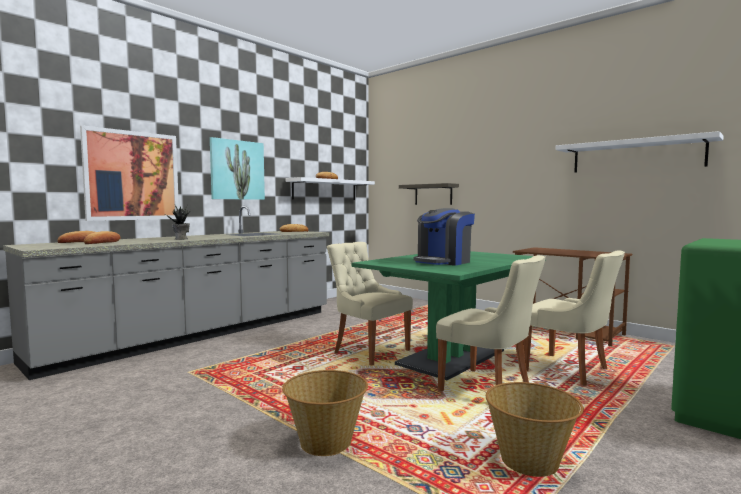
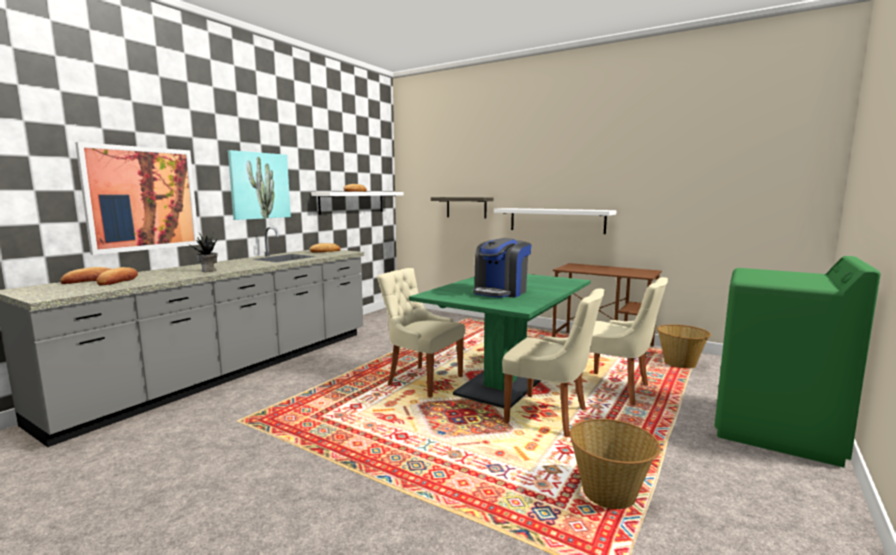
camera: 10 degrees left, 5 degrees up
basket [282,370,368,456] -> basket moved to [657,324,711,368]
white shelf [555,131,724,173] -> white shelf moved to [494,208,616,234]

